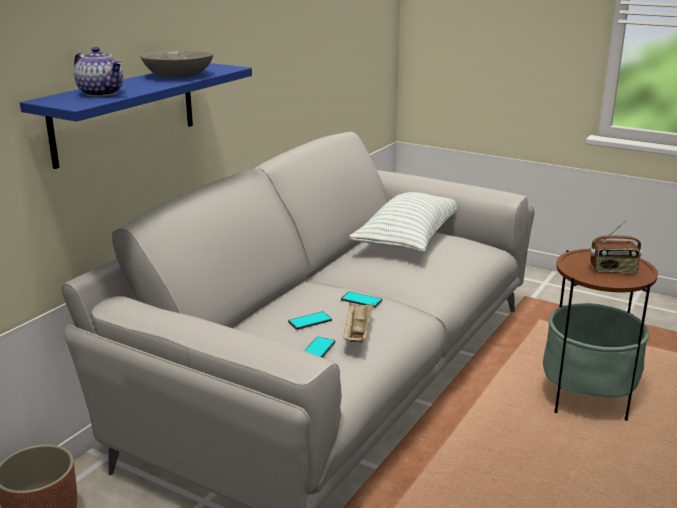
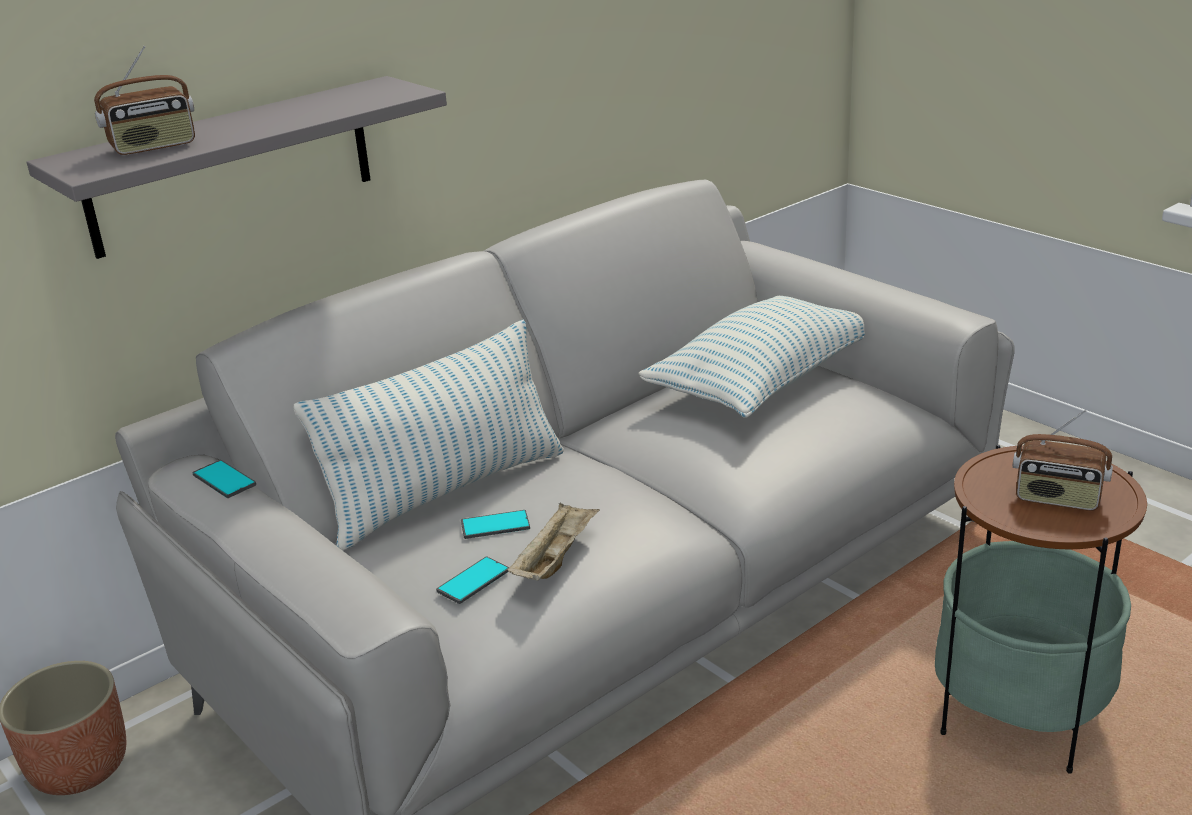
camera: 20 degrees right, 5 degrees up
blue shelf [20,63,252,169] -> grey shelf [27,76,447,259]
teapot [74,47,123,97] -> radio [94,46,195,155]
grey bowl [140,50,213,78] -> none
phone [341,292,382,308] -> phone moved to [192,460,256,498]
none -> pillow [294,319,564,551]

